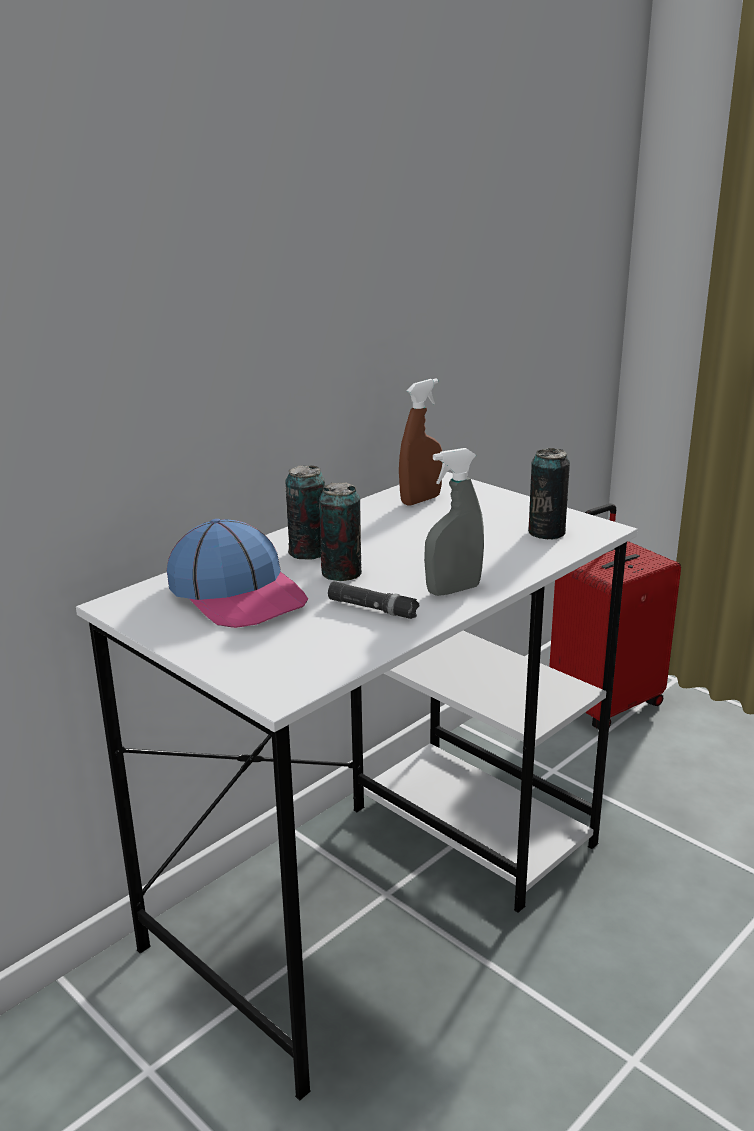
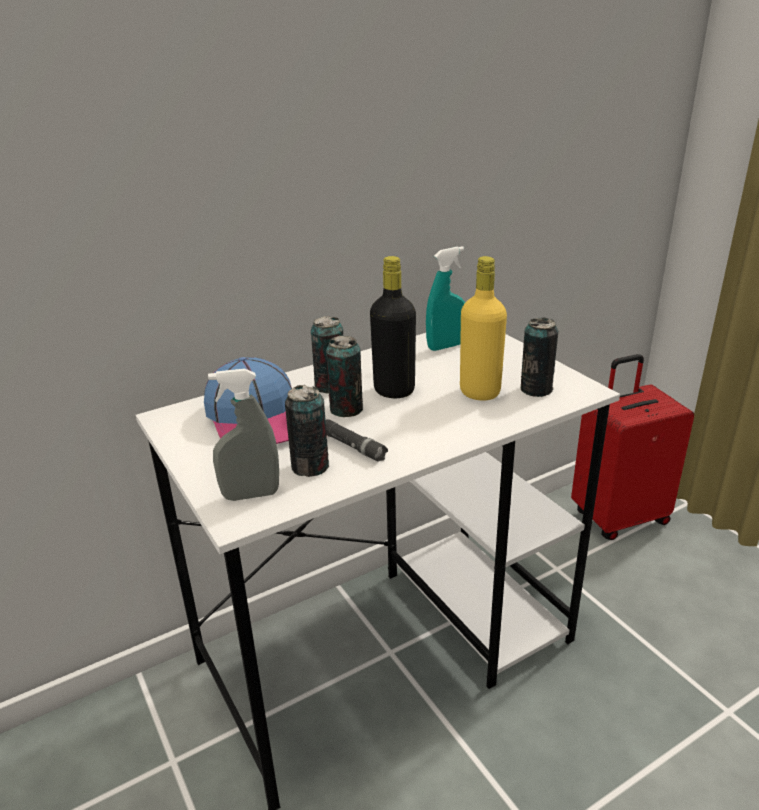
camera: 15 degrees right, 5 degrees up
brown spray bottle [399,378,442,506] -> turquoise spray bottle [426,246,465,351]
grey spray bottle [424,448,484,596] -> grey spray bottle moved to [208,369,279,501]
none -> can [285,385,329,477]
none -> black bottle [370,256,416,398]
none -> yellow bottle [460,256,507,400]

